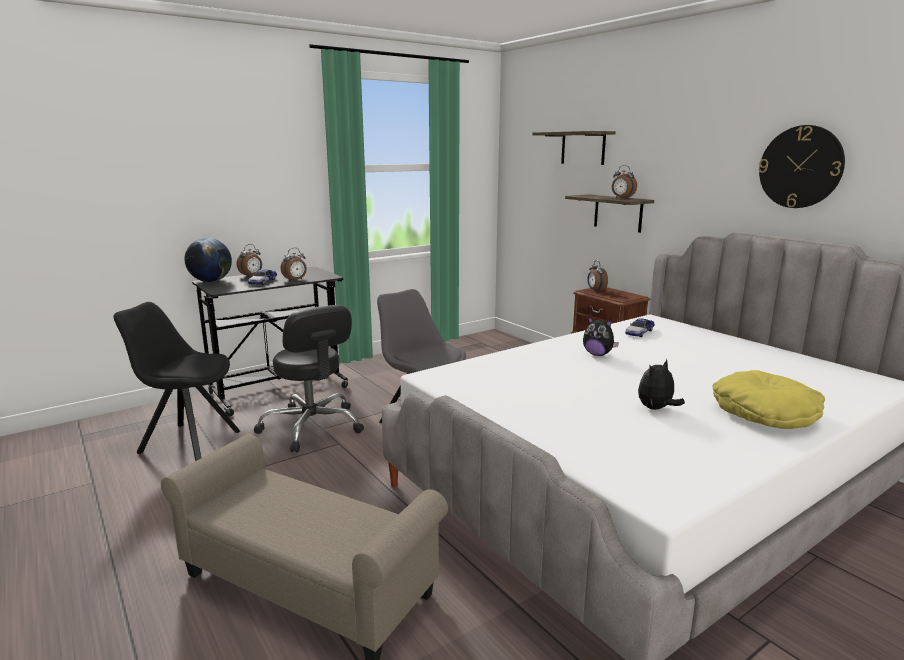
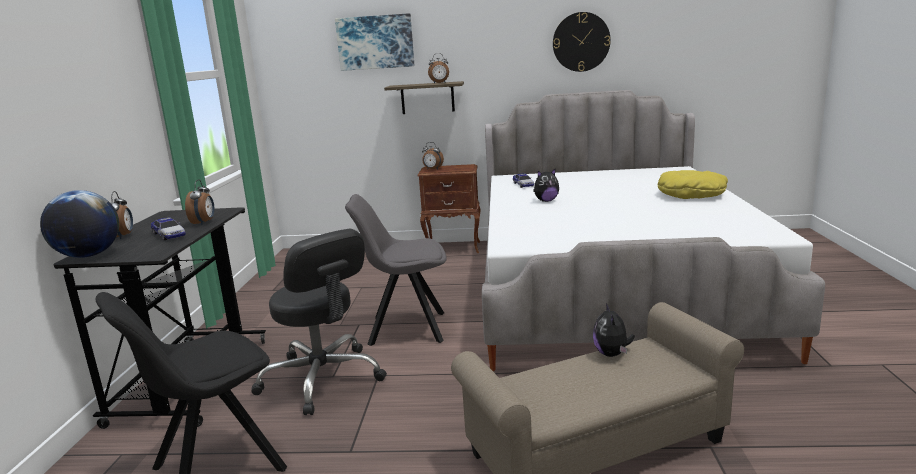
camera: 50 degrees left, 0 degrees up
black office chair [254,305,364,452] -> black office chair turned 45 degrees clockwise [251,229,387,415]
shelf [532,131,616,165] -> picture [335,13,415,71]
plush toy [638,359,685,410] -> plush toy moved to [593,303,635,357]

